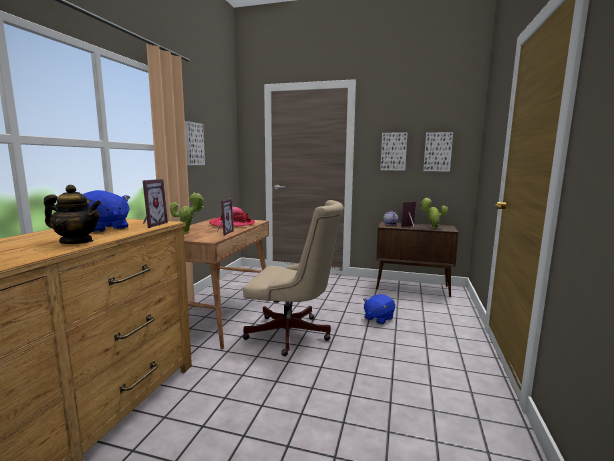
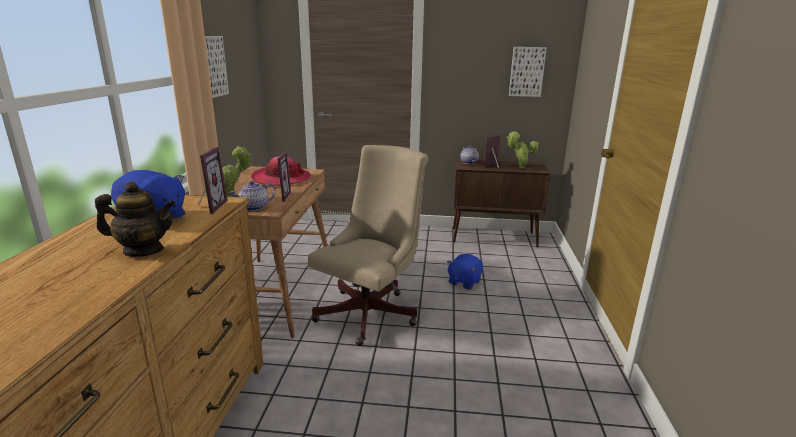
camera: 10 degrees left, 10 degrees up
beige office chair [243,200,344,356] -> beige office chair turned 60 degrees counterclockwise [307,145,428,346]
picture [380,132,408,171] -> none
none -> teapot [229,181,276,211]

